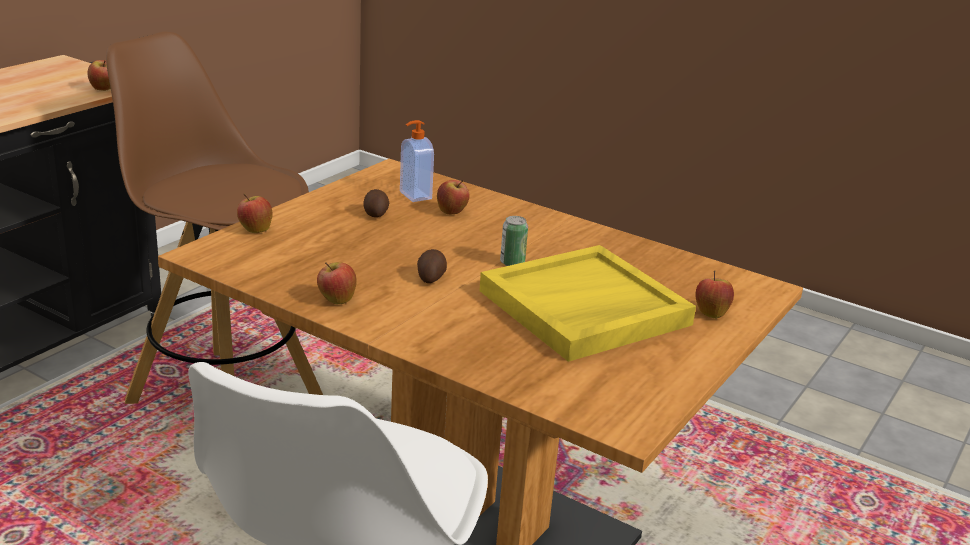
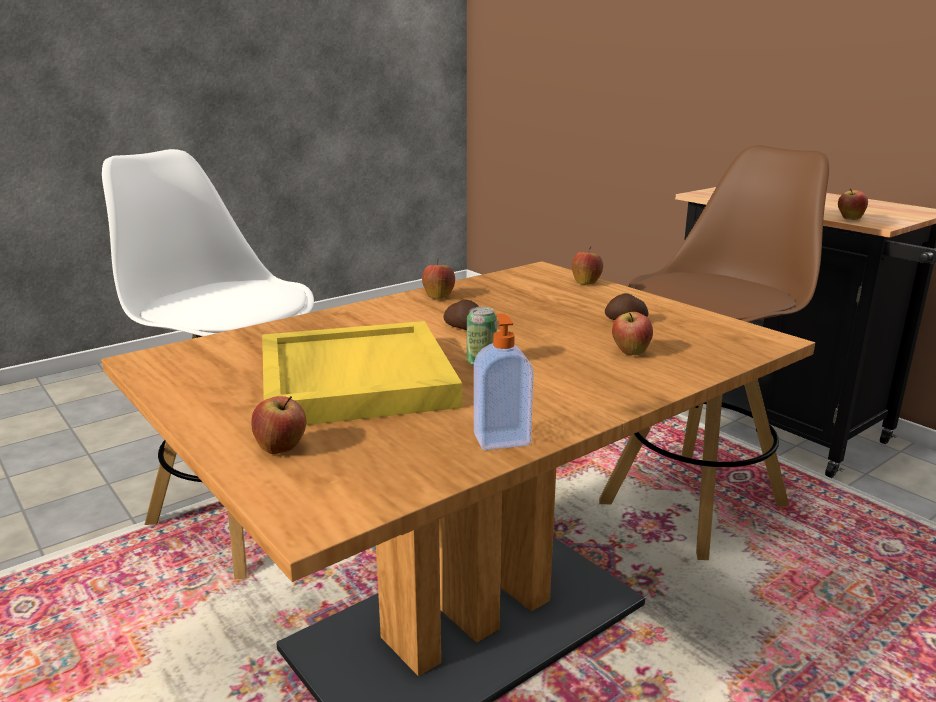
camera: 110 degrees right, 5 degrees down
soap dispenser [400,120,434,202] -> soap dispenser moved to [474,314,534,450]

